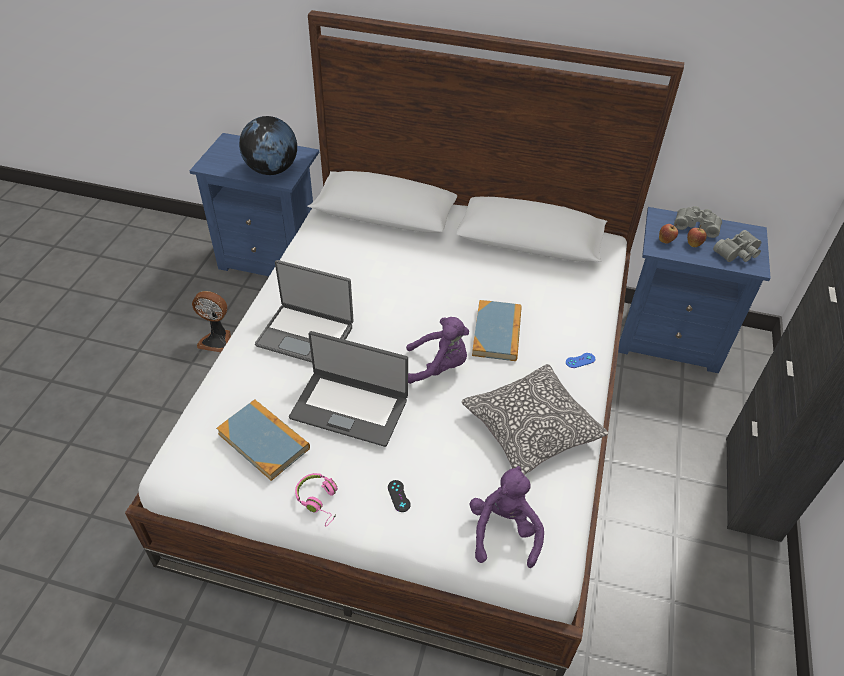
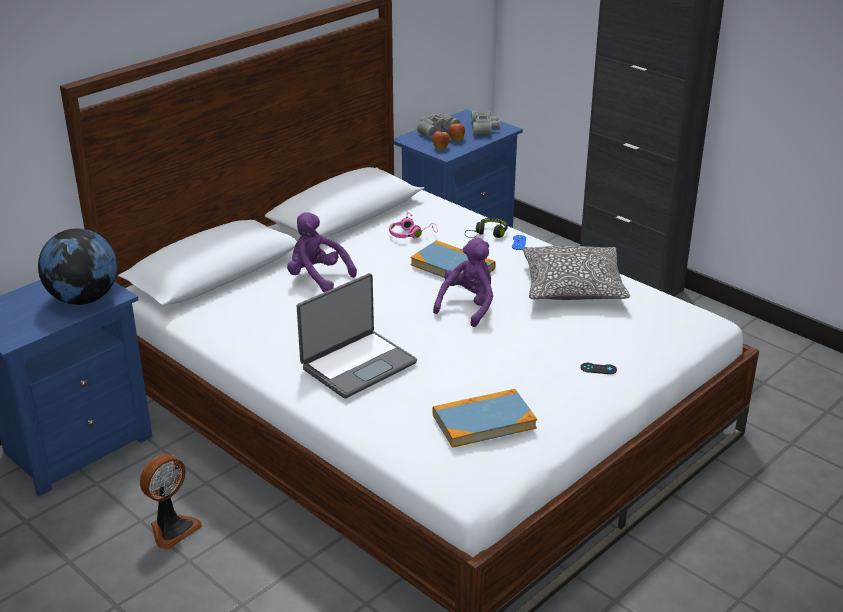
camera: 60 degrees left, 15 degrees down
laptop [289,331,408,447] -> none
pink headphones [295,473,338,527] -> pink headphones moved to [389,212,438,238]
purple plush toy [469,466,544,568] -> purple plush toy moved to [287,212,357,292]
none -> black headphones [465,218,508,238]

